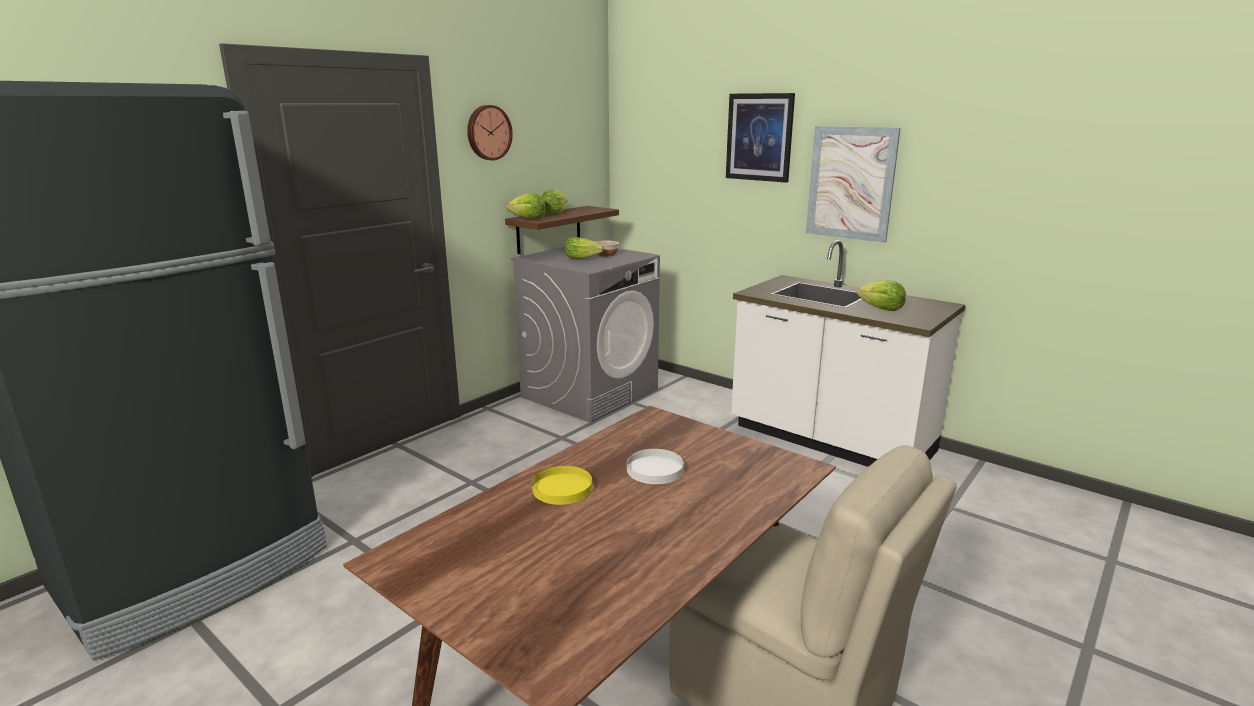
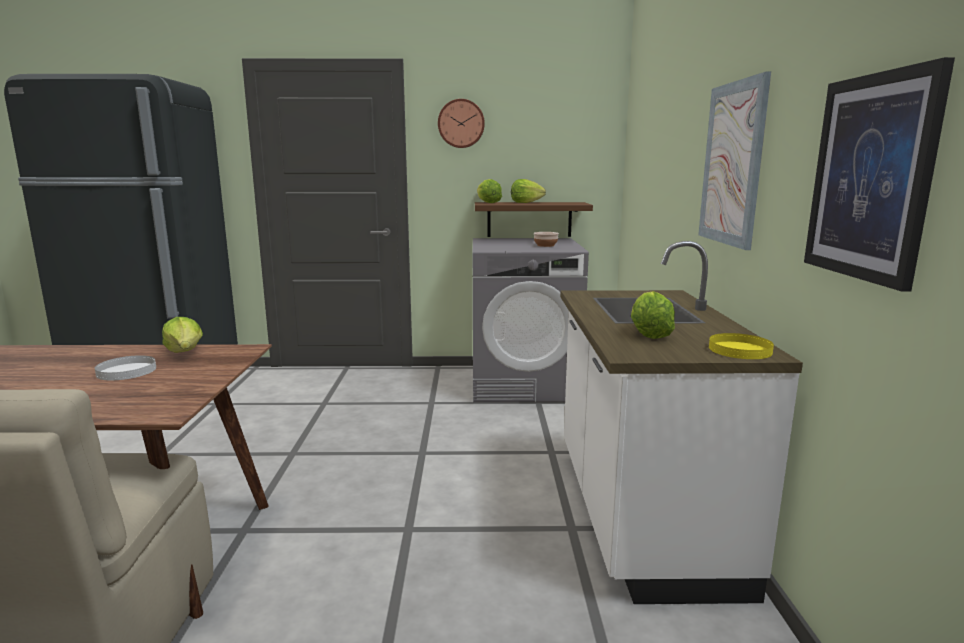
camera: 50 degrees right, 5 degrees down
yellow plate [532,466,592,505] -> yellow plate moved to [709,333,774,359]
lettuce [565,237,604,259] -> lettuce moved to [162,317,203,353]
picture [726,93,795,183] -> picture moved to [804,57,955,292]

